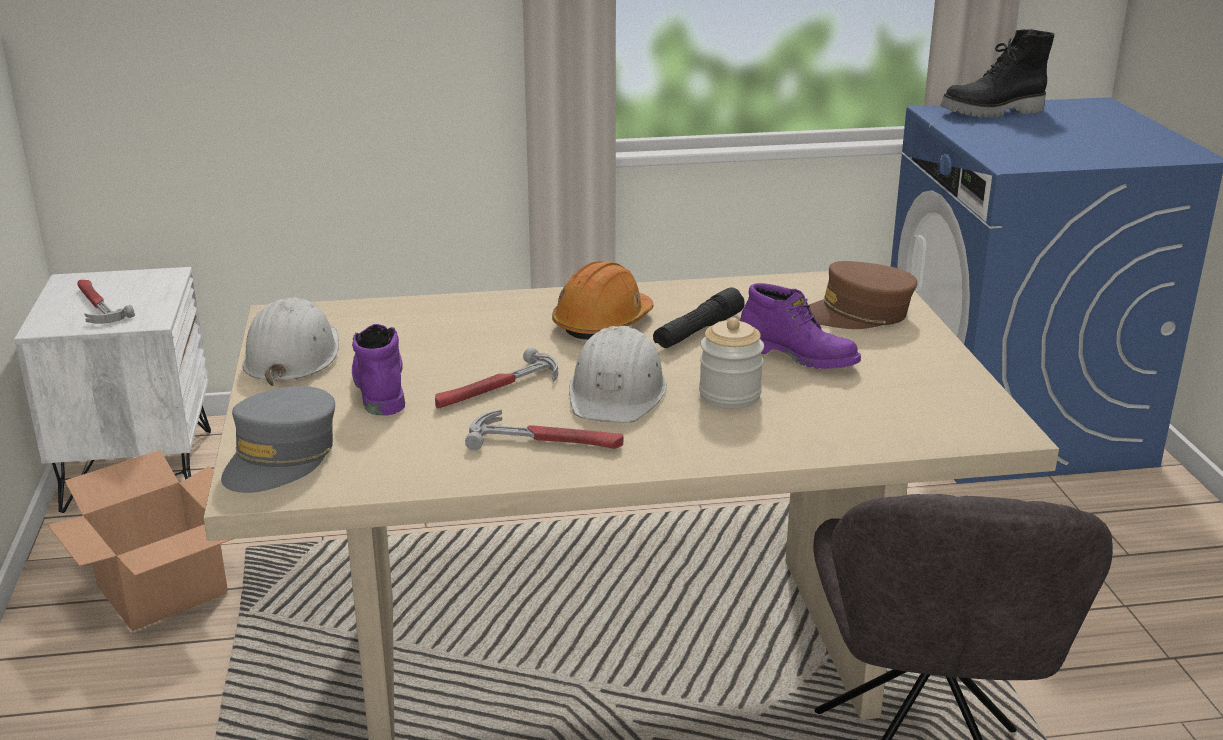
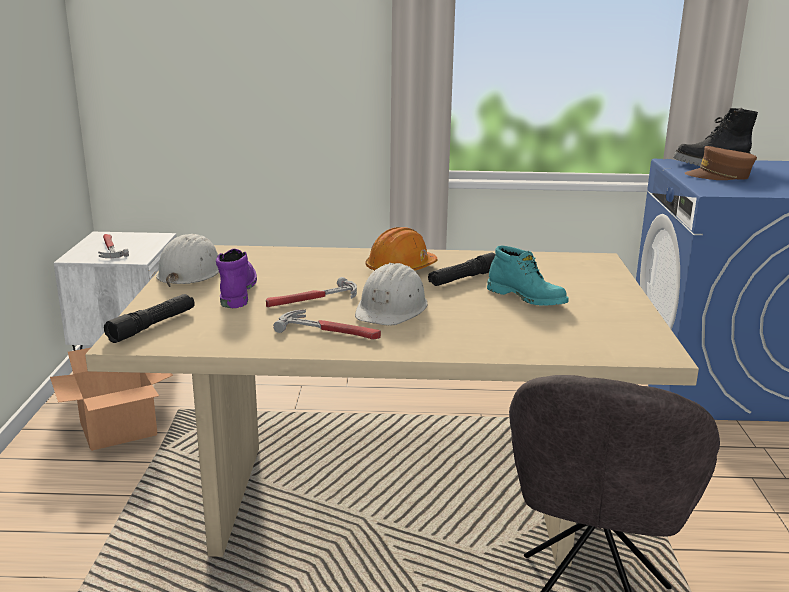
camera: 10 degrees right, 5 degrees down
grey cap [221,386,335,493] -> black flashlight [104,294,195,343]
jar [699,318,764,409] -> none
purple boot [740,283,861,369] -> turquoise boot [487,246,569,306]
brown cap [809,261,918,329] -> brown cap moved to [685,146,757,180]

